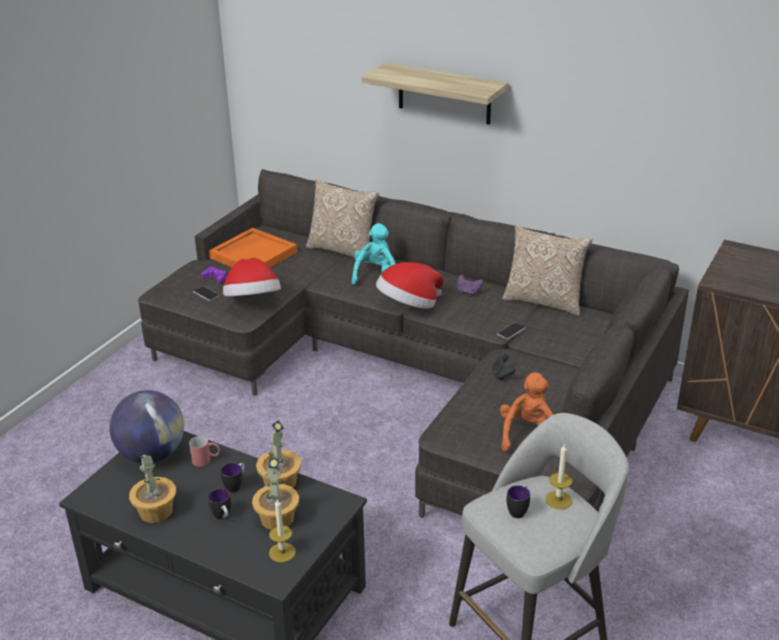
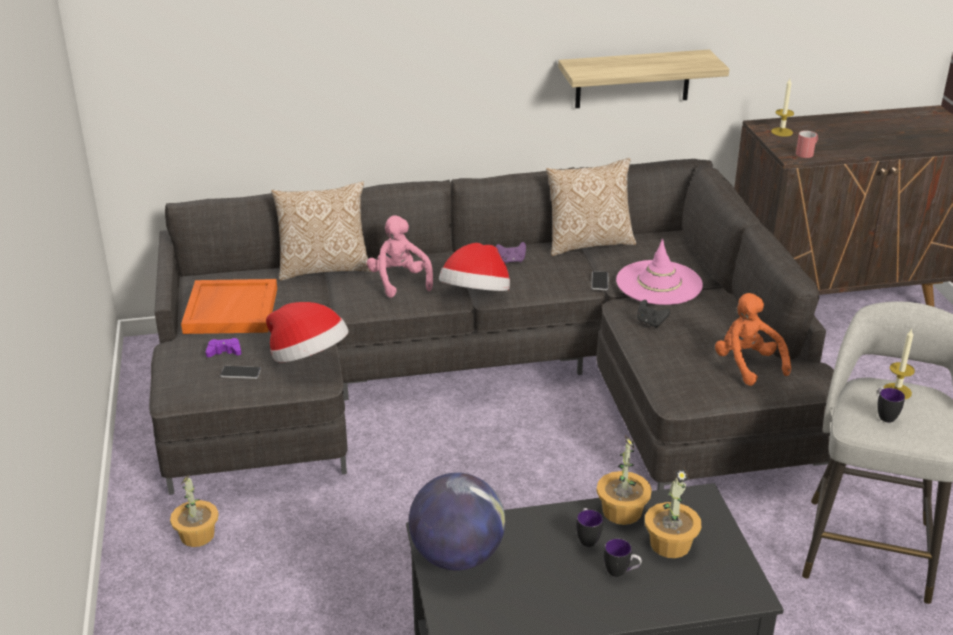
camera: 40 degrees left, 0 degrees up
potted plant [129,455,176,523] -> potted plant moved to [170,474,219,547]
red mug [189,436,220,467] -> red mug moved to [796,131,818,158]
candle [269,499,296,563] -> candle moved to [771,79,794,137]
turquoise plush toy [351,223,396,285] -> pink plush toy [367,215,433,298]
shelf [362,63,508,125] -> shelf moved to [558,49,729,108]
none -> pink hat [616,239,703,305]

